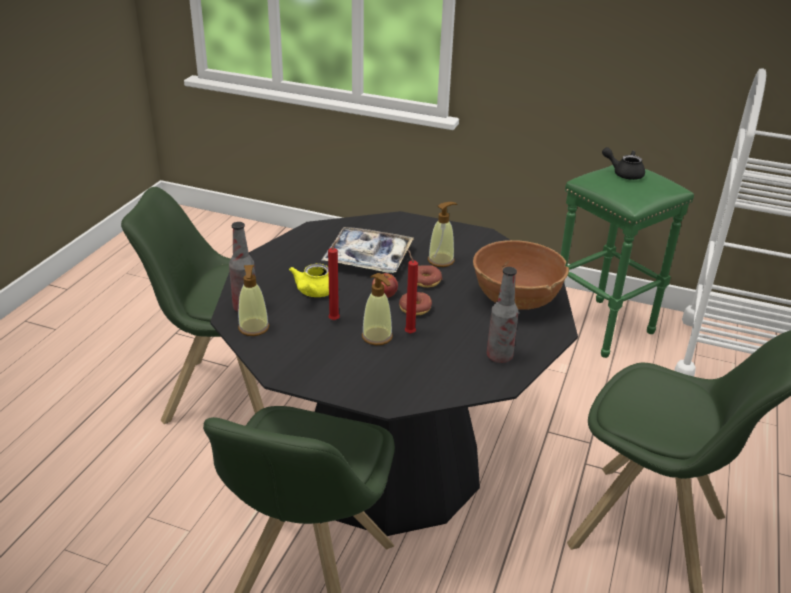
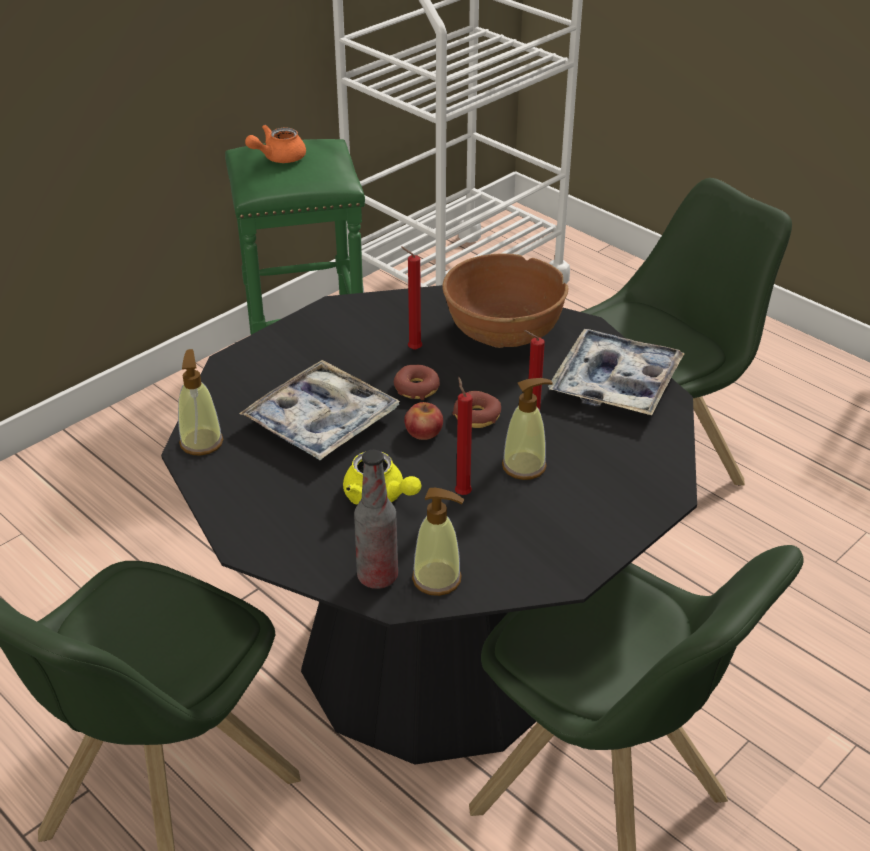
camera: 65 degrees left, 5 degrees up
soap dispenser [428,202,457,267] -> soap dispenser moved to [178,349,223,456]
bottle [487,267,519,363] -> tray [548,329,685,415]
black teapot [602,147,645,180] -> orange teapot [245,125,306,163]
none -> red candle [401,246,422,350]

